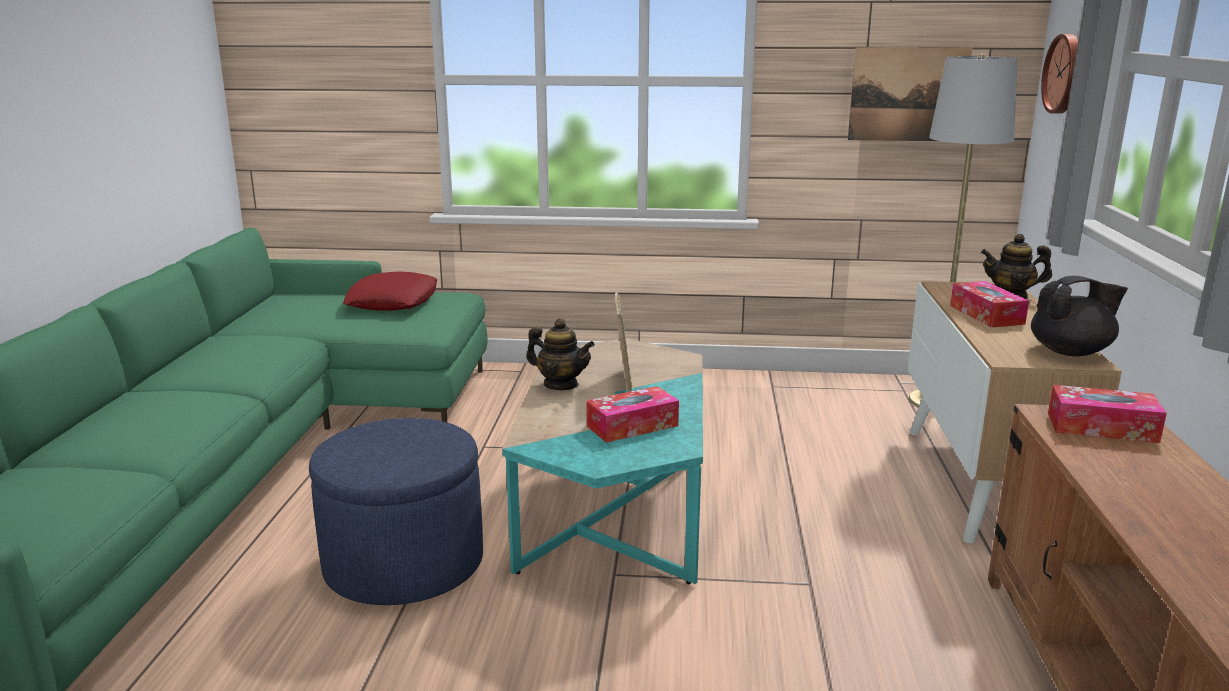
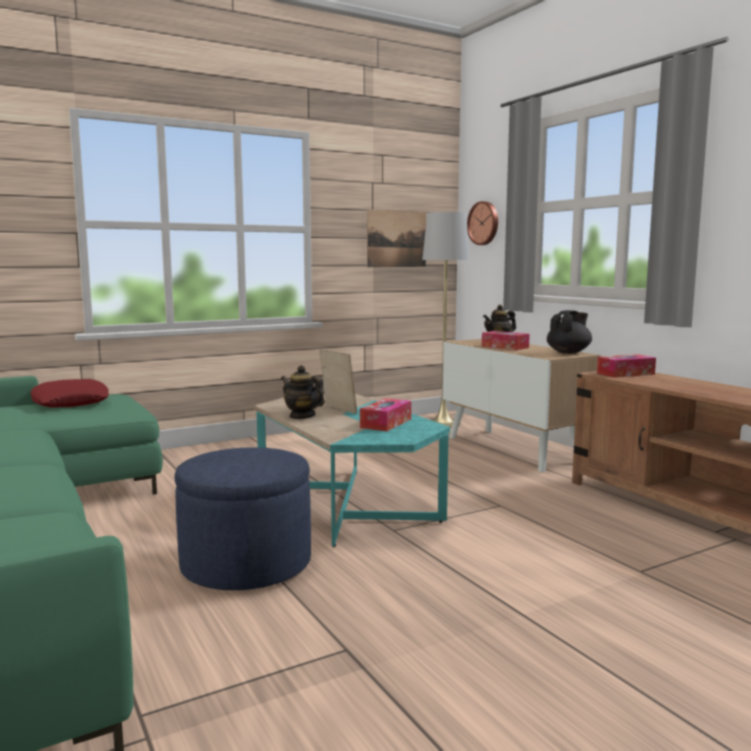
camera: 35 degrees left, 10 degrees down
teapot [526,318,595,390] -> teapot turned 135 degrees counterclockwise [281,365,325,419]

